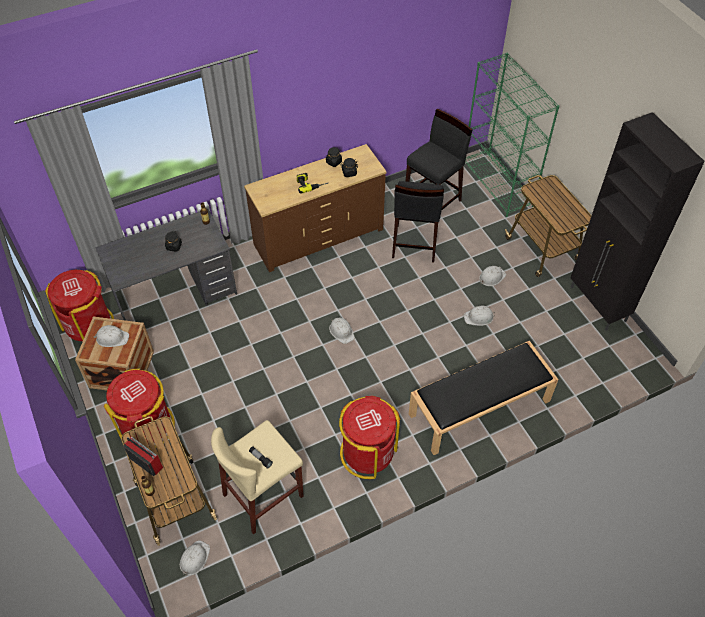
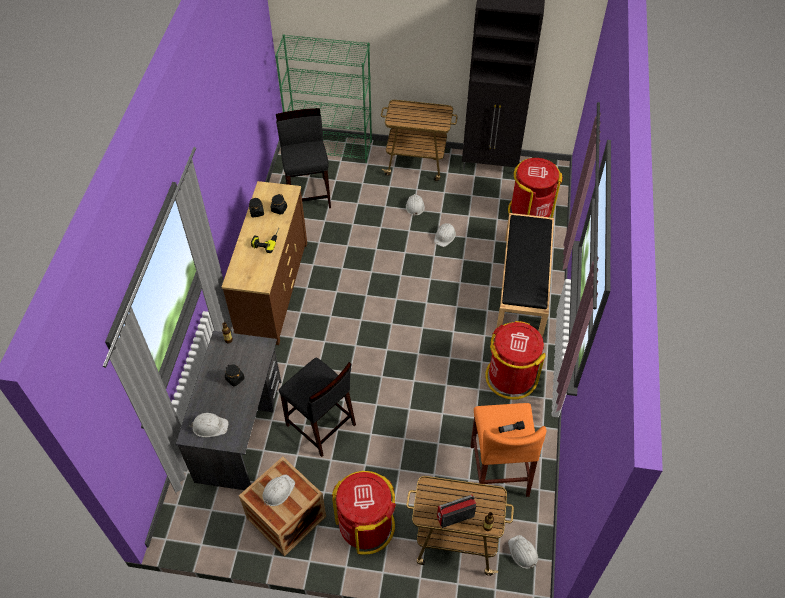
camera: 55 degrees left, 0 degrees up
red trash can [45,270,114,341] -> red trash can moved to [508,158,563,218]
beige stool [211,420,304,534] -> orange stool [470,403,547,499]
white hard hat [329,318,355,344] -> white hard hat moved to [189,413,229,437]
black stool [392,181,444,262] -> black stool moved to [279,358,356,457]

